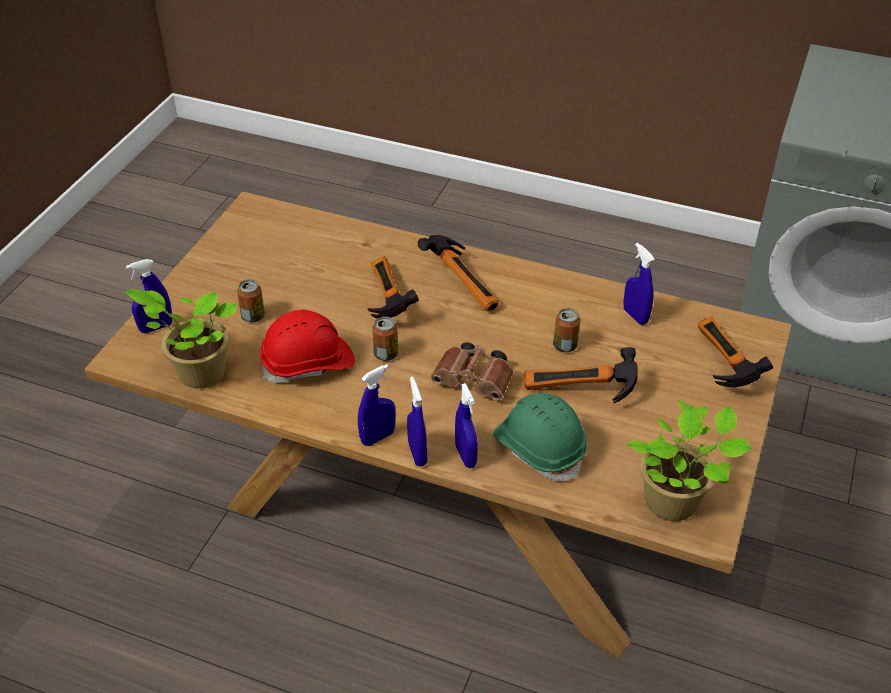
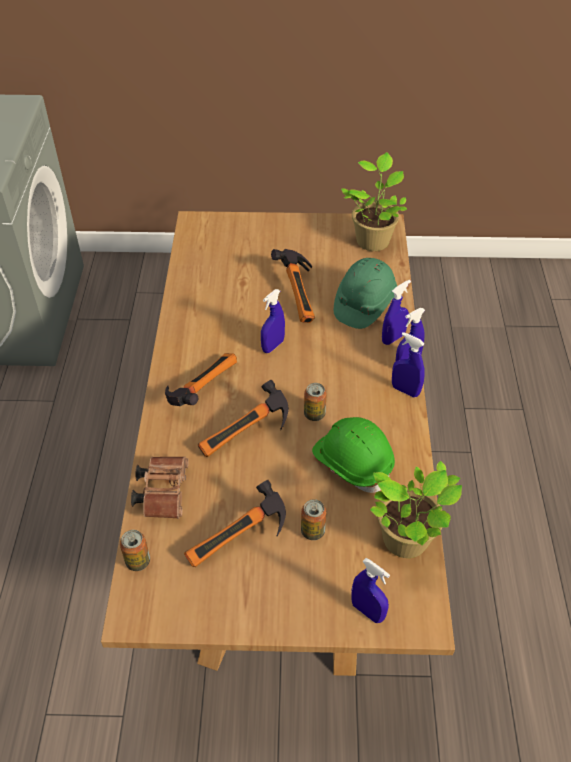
camera: 110 degrees left, 5 degrees up
red hard hat [260,310,355,383] -> green hard hat [312,417,395,493]
brown binoculars [431,342,514,401] -> brown binoculars moved to [131,456,189,519]
can [553,308,580,352] -> can moved to [120,530,150,571]
blue spray bottle [623,243,655,325] -> blue spray bottle moved to [261,289,285,353]
hammer [698,316,773,388] -> hammer moved to [184,480,286,567]

